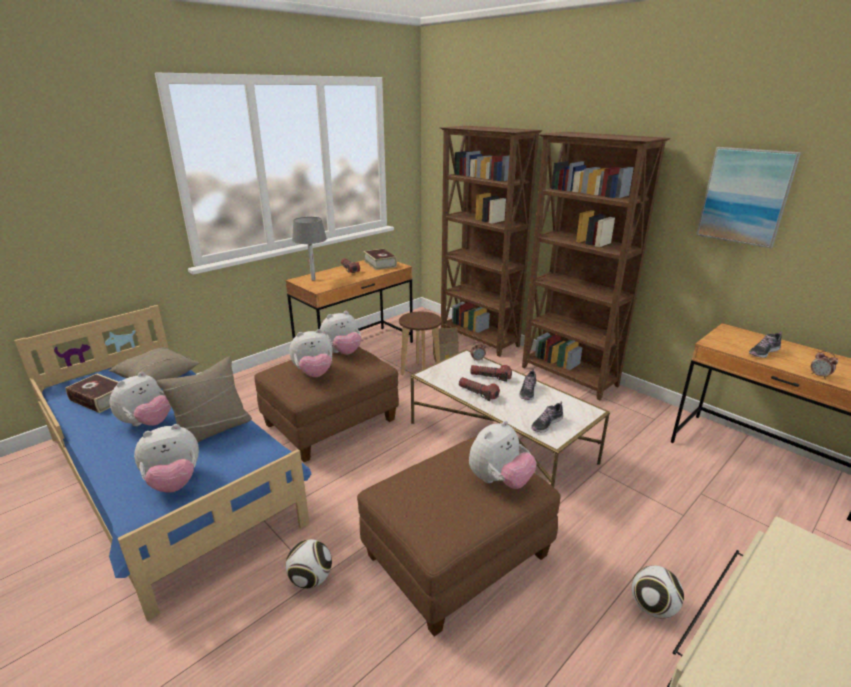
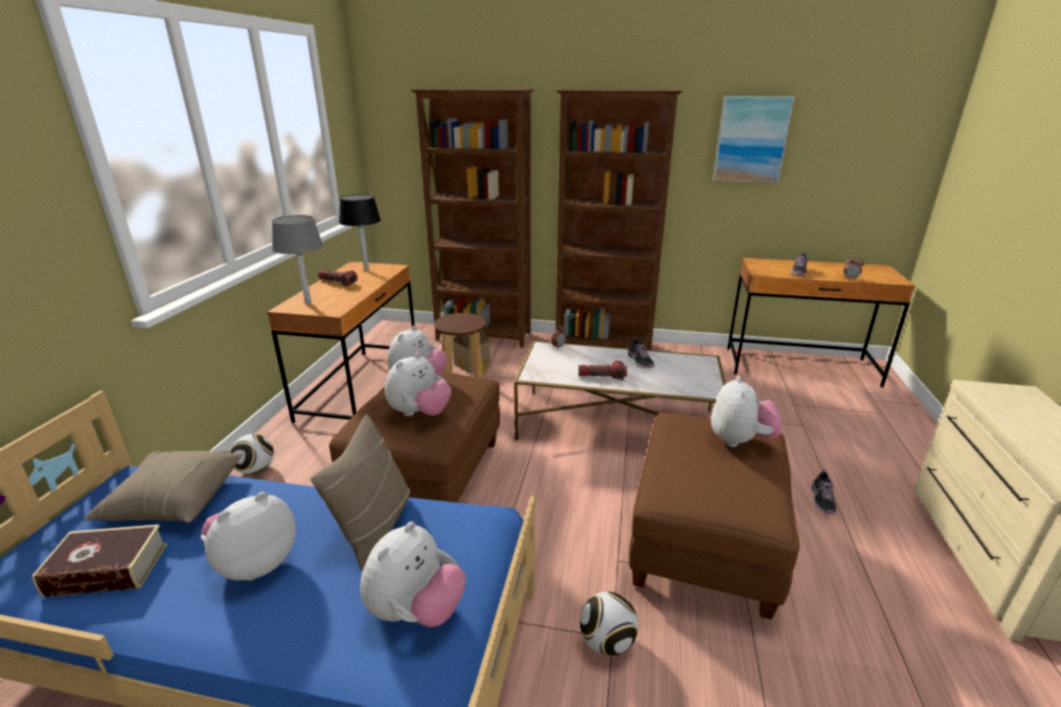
camera: 35 degrees left, 0 degrees up
plush toy [110,372,171,426] -> plush toy turned 135 degrees counterclockwise [201,492,296,581]
book [363,249,397,270] -> black table lamp [339,194,381,270]
flashlight [470,365,512,382] -> none
shoe [531,401,563,432] -> shoe moved to [812,469,836,514]
football [632,565,684,618] -> football moved to [230,434,274,475]

